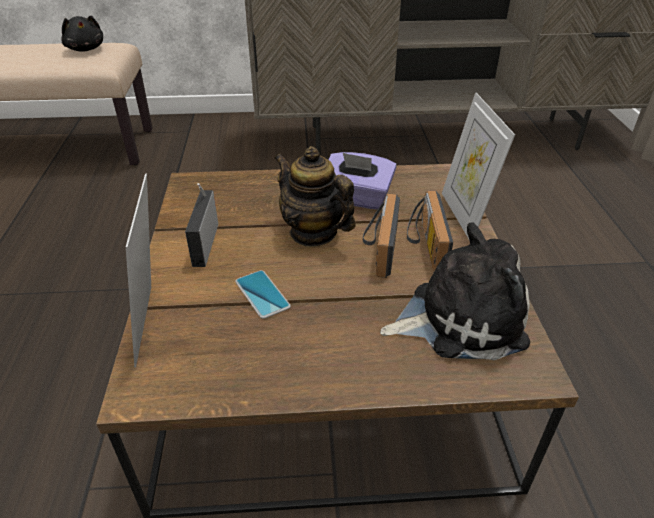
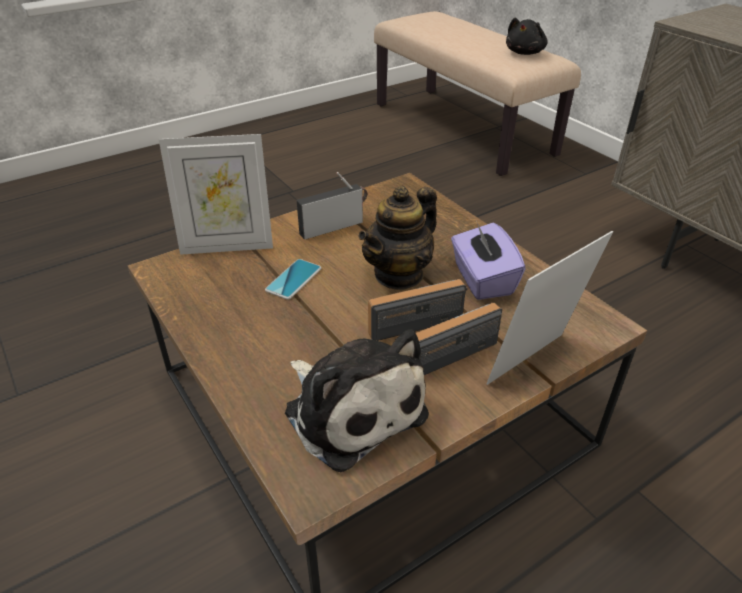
camera: 60 degrees right, 0 degrees up
picture frame [126,173,151,368] -> picture frame turned 150 degrees counterclockwise [159,134,273,255]
teapot [274,146,356,247] -> teapot turned 150 degrees counterclockwise [358,186,437,290]

